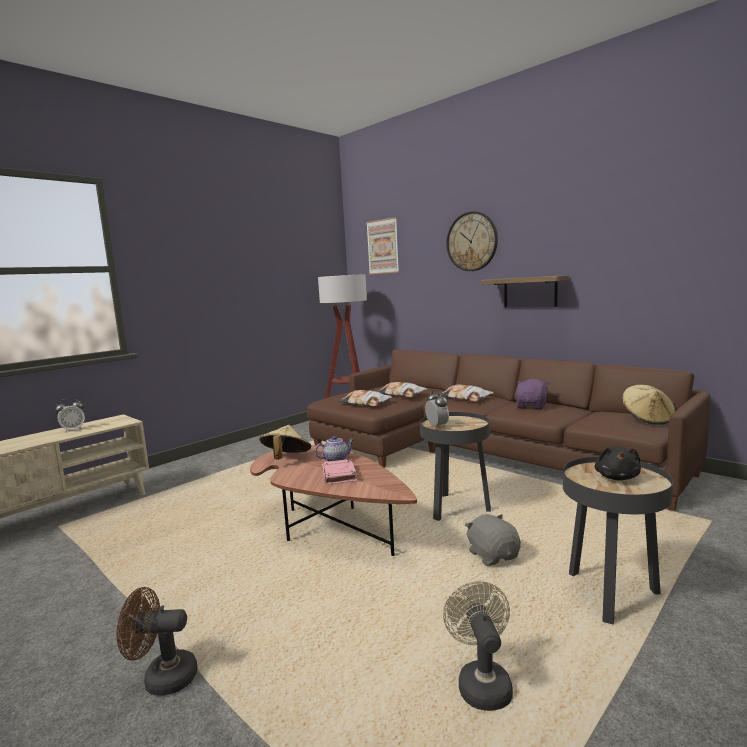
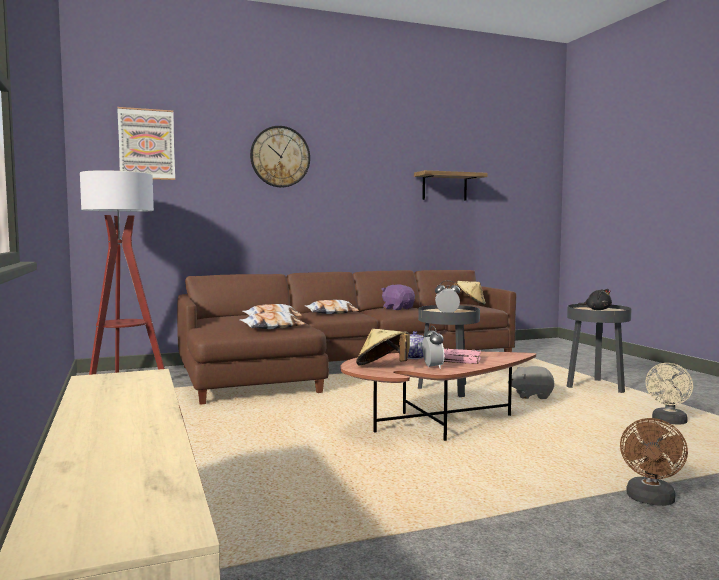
camera: 65 degrees left, 5 degrees down
alarm clock [55,398,85,432] -> alarm clock moved to [422,326,444,369]
beige fan [443,581,513,711] -> beige fan turned 75 degrees counterclockwise [646,363,693,424]
shelf [481,275,569,307] -> shelf moved to [414,170,488,201]

